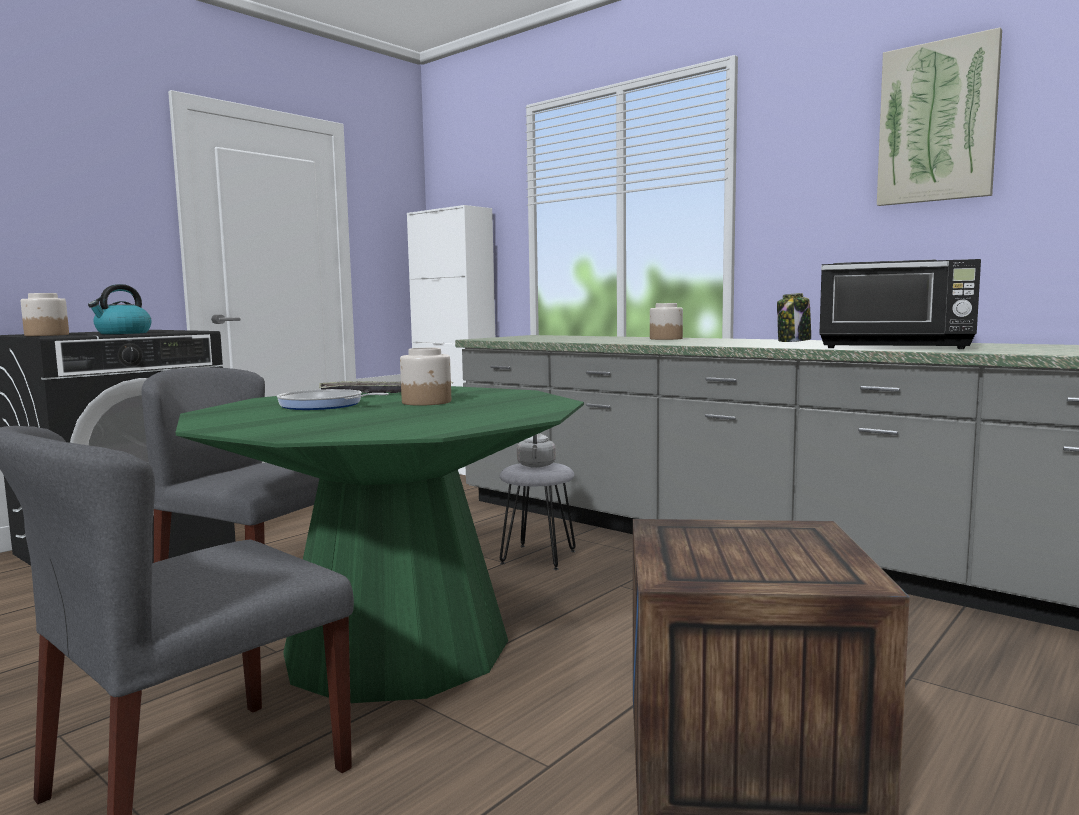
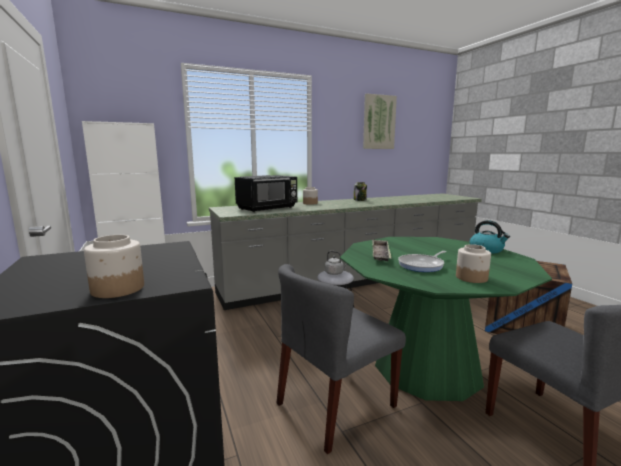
camera: 65 degrees left, 5 degrees up
kettle [88,284,152,334] -> kettle moved to [470,220,510,254]
jar [400,348,451,406] -> jar moved to [456,244,491,283]
black microwave [819,259,981,349] -> black microwave moved to [235,175,297,212]

